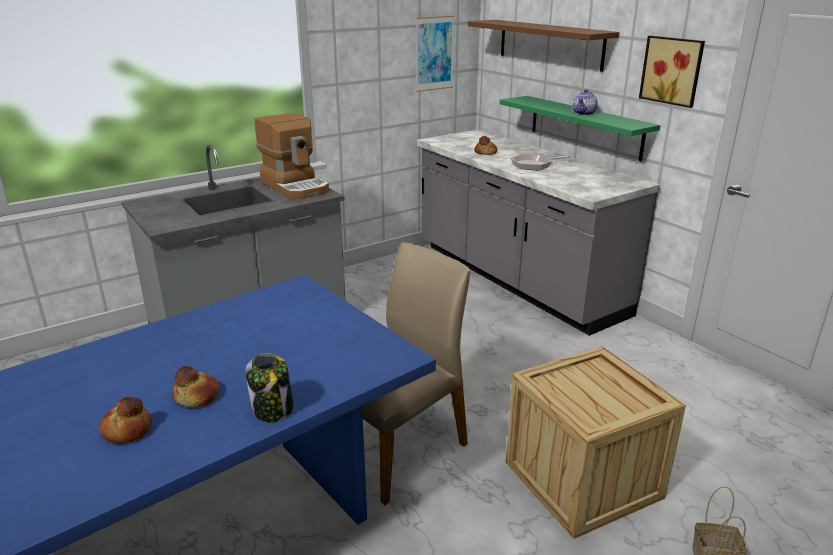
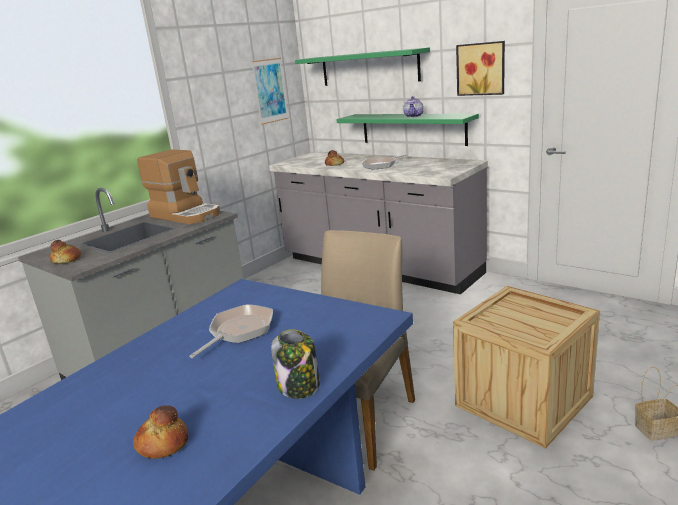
camera: 15 degrees left, 5 degrees down
bread [172,366,220,408] -> bread moved to [50,240,81,264]
brown shelf [468,20,619,72] -> green shelf [295,47,430,86]
none -> frying pan [189,304,273,358]

